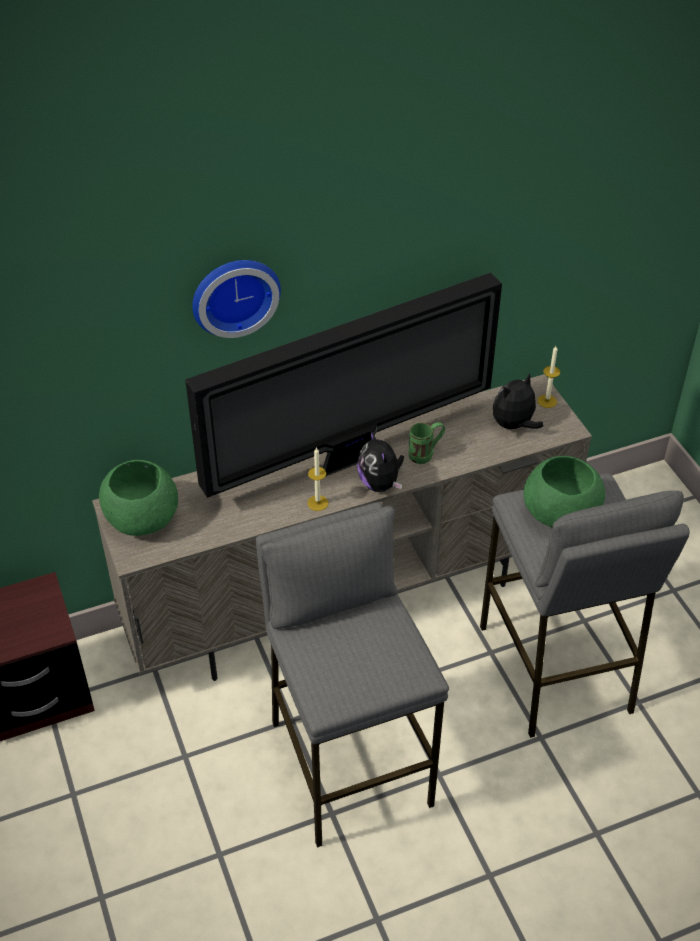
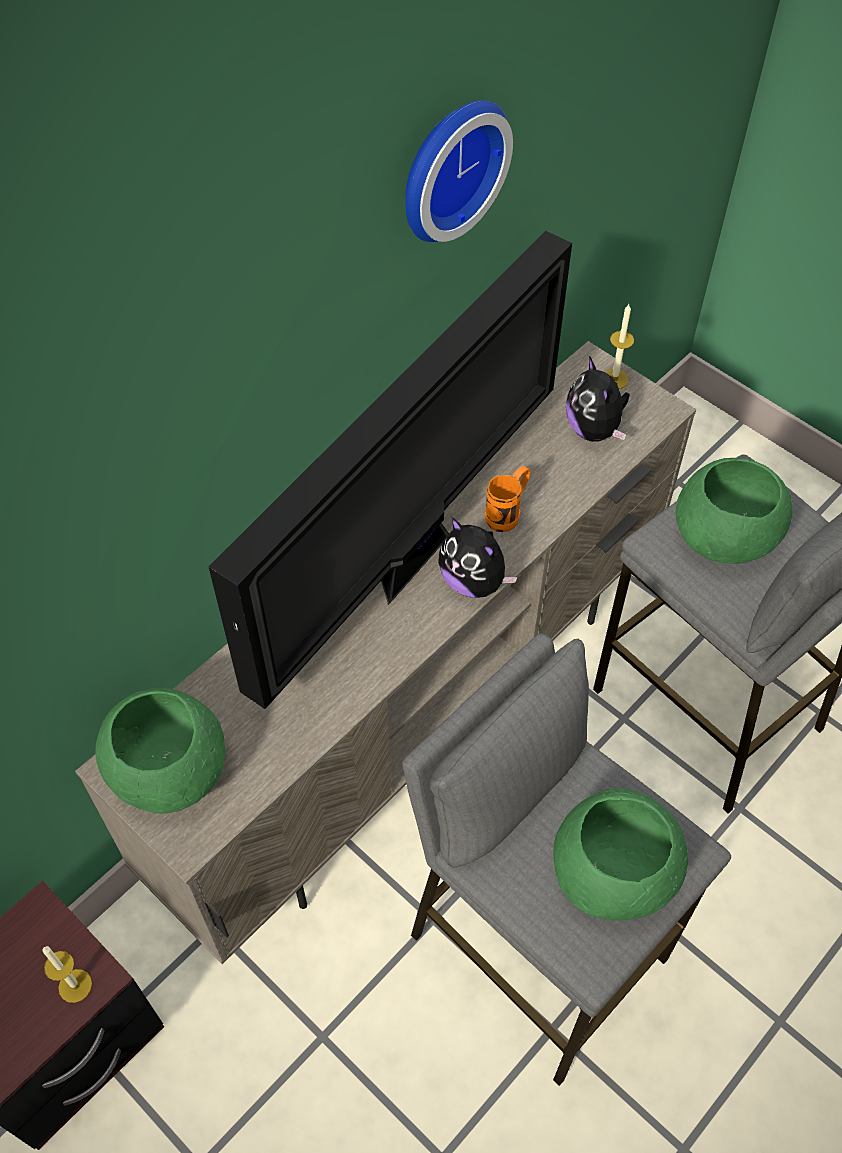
camera: 25 degrees left, 10 degrees up
wall clock [192,260,281,338] -> wall clock moved to [406,100,513,242]
candle [307,447,329,511] -> candle moved to [42,946,92,1003]
green mug [409,422,445,464] -> orange mug [485,466,531,532]
plush toy [493,373,543,429] -> plush toy turned 45 degrees counterclockwise [566,356,630,442]
none -> green bowl [553,788,688,921]

